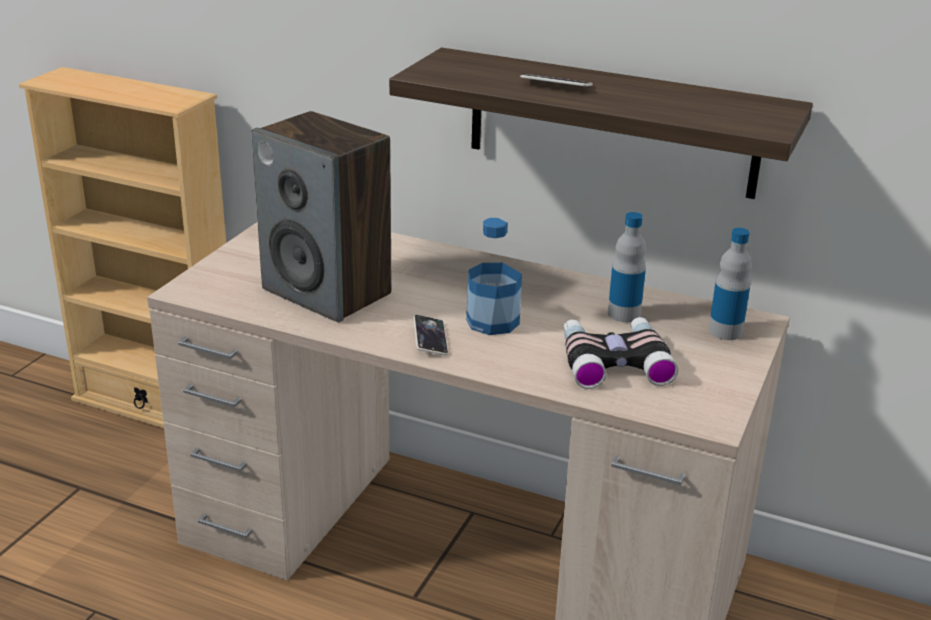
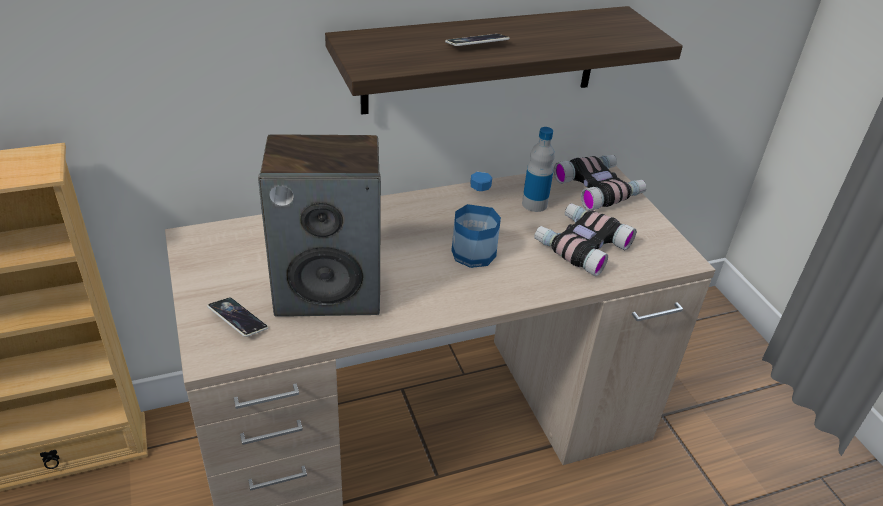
camera: 45 degrees left, 10 degrees up
phone [413,315,448,356] -> phone moved to [207,297,268,337]
bottle [709,228,752,340] -> binoculars [554,155,647,211]

